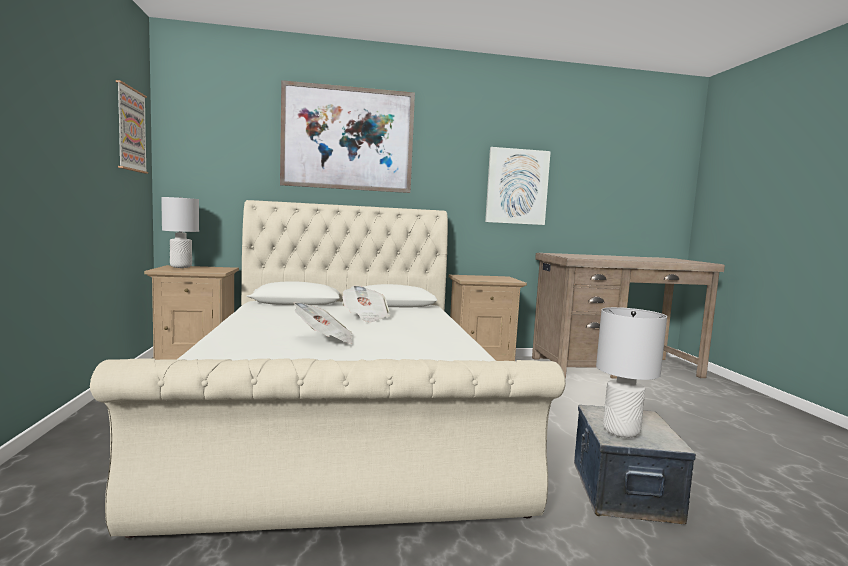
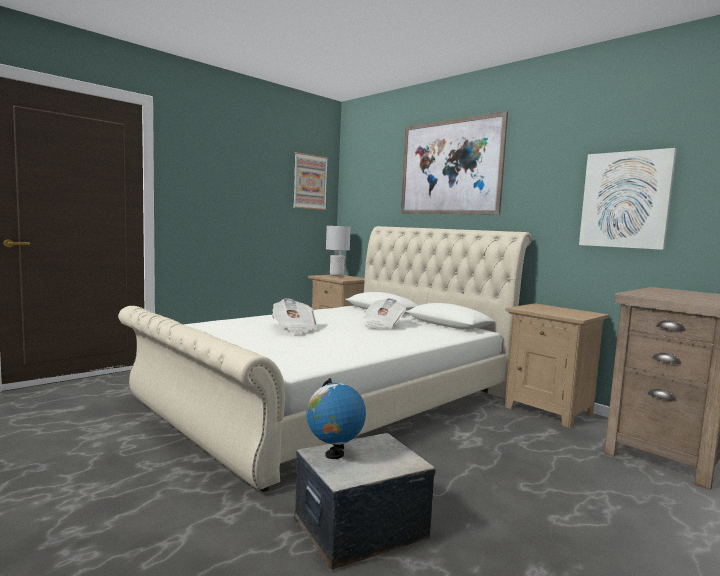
camera: 55 degrees right, 0 degrees up
grey table lamp [596,307,667,438] -> globe [306,378,366,459]

